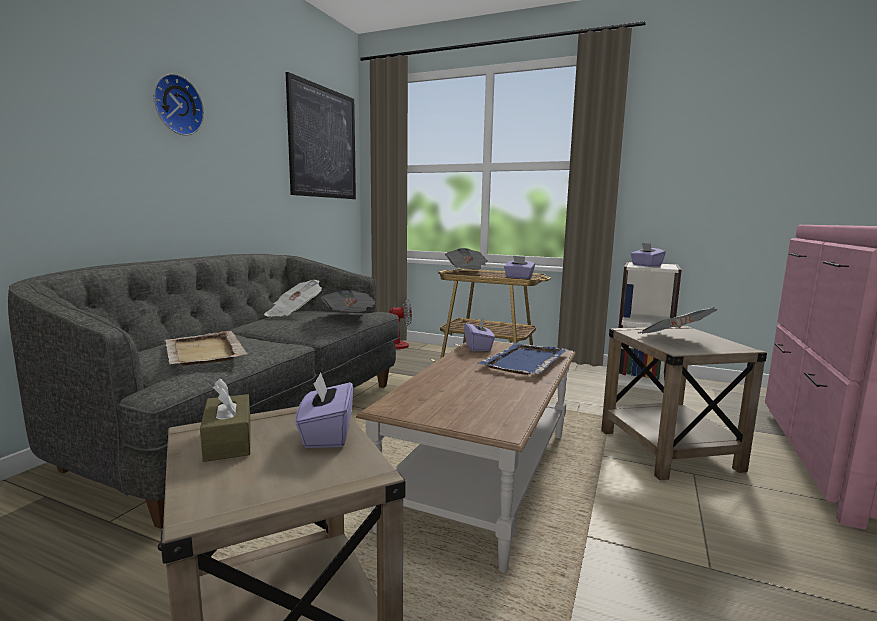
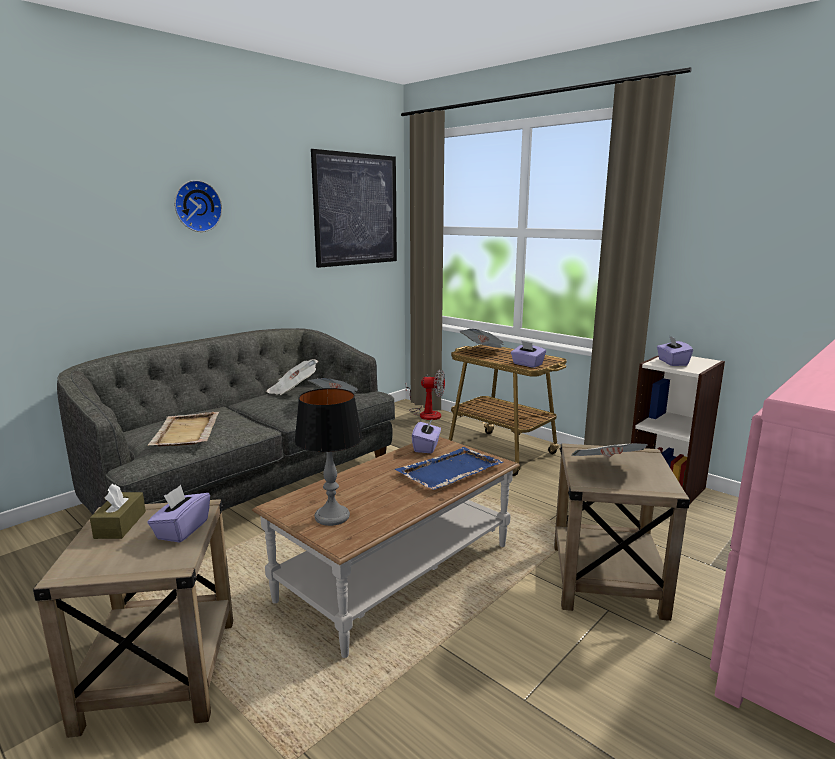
camera: 20 degrees right, 5 degrees up
none -> table lamp [294,388,363,526]

